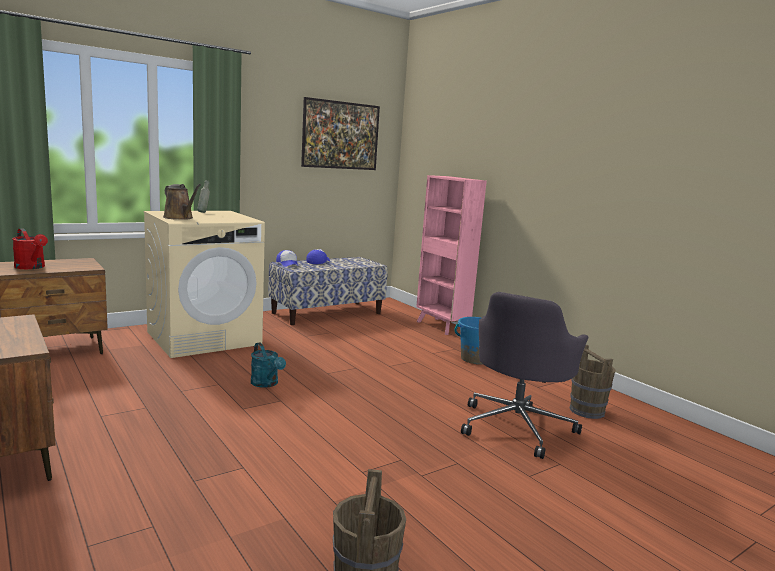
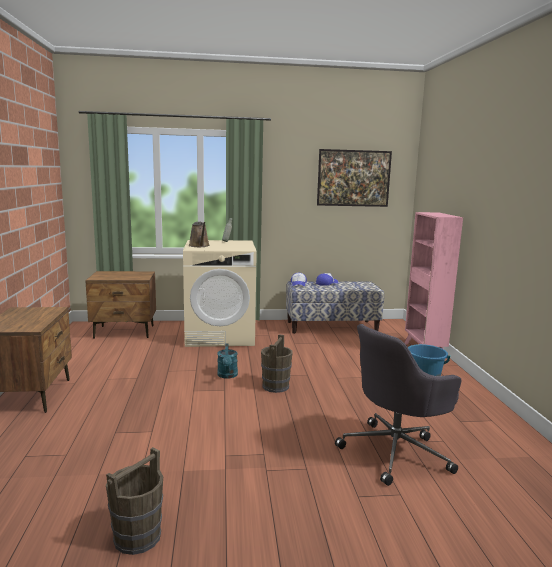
camera: 30 degrees right, 0 degrees up
red watering can [12,228,48,269] -> none
brown bucket [570,345,615,419] -> brown bucket moved to [261,334,292,393]

